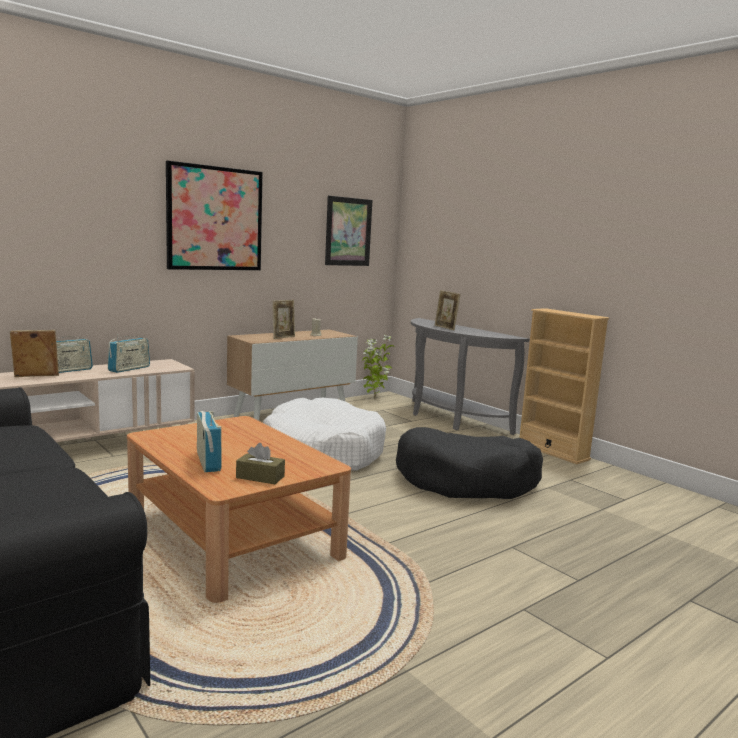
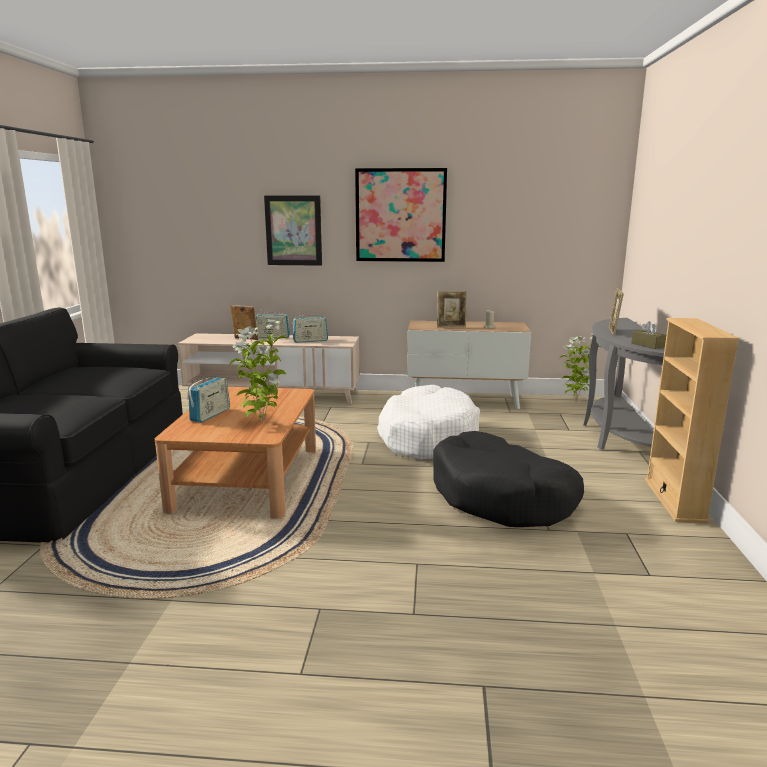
camera: 45 degrees right, 5 degrees up
brown tissue box [236,443,285,484] -> brown tissue box moved to [631,321,666,349]
picture [325,196,372,266] -> picture moved to [264,196,322,266]
none -> potted plant [229,319,288,424]

